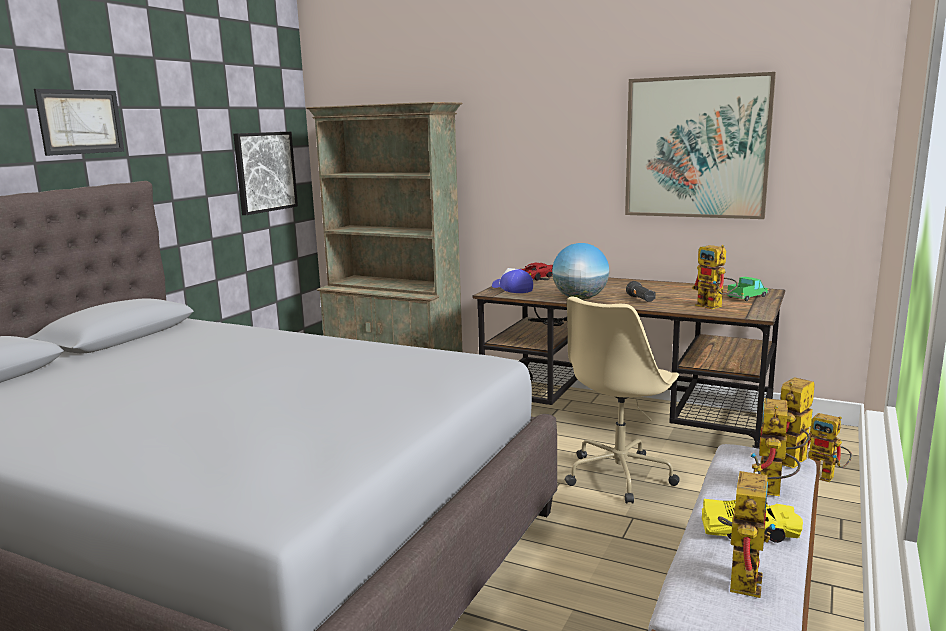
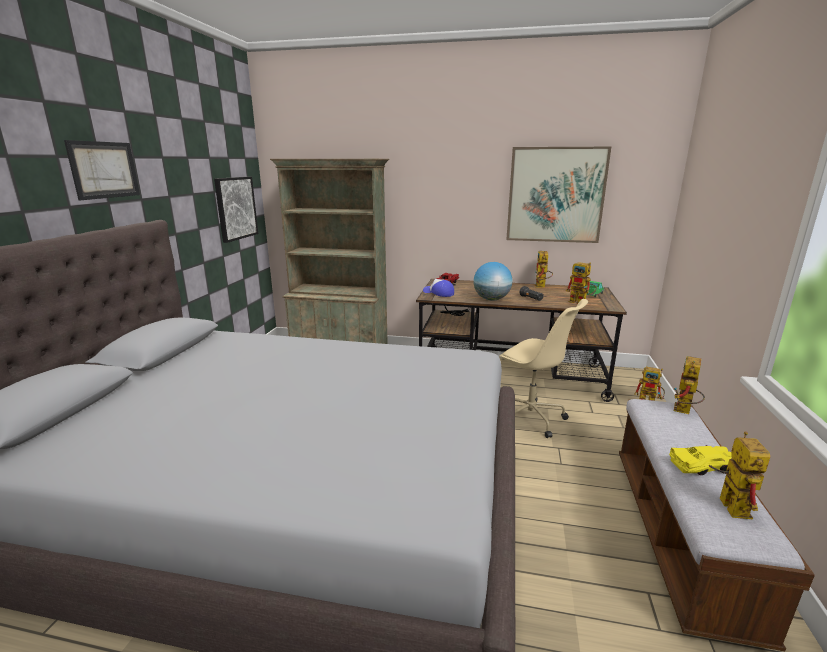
camera: 15 degrees left, 5 degrees up
beige office chair [565,296,680,504] -> beige office chair turned 75 degrees counterclockwise [500,299,588,438]
toy robot [751,398,800,496] -> toy robot moved to [534,251,553,288]

